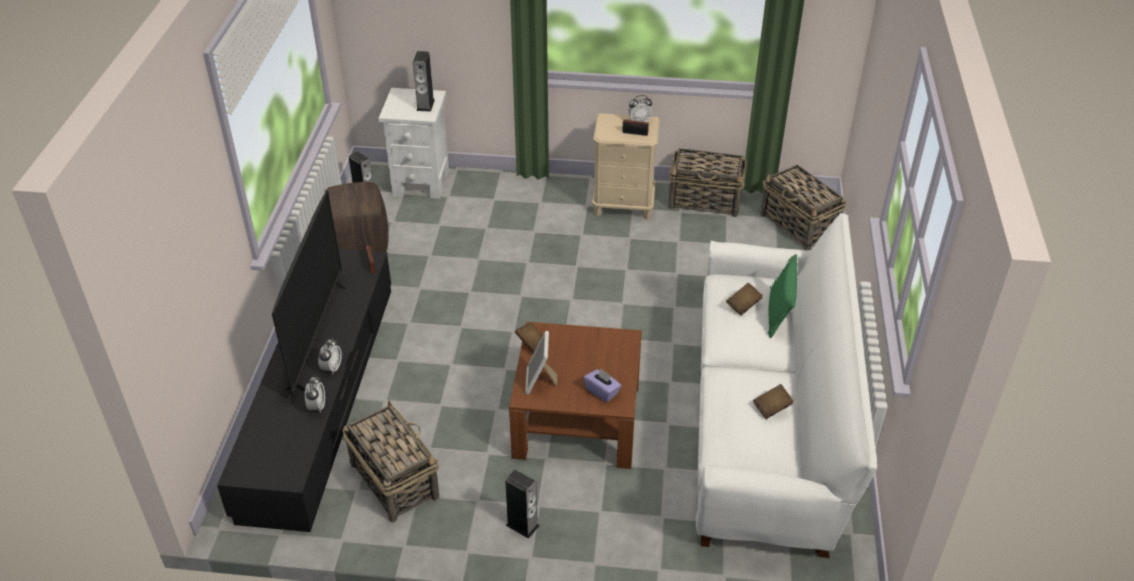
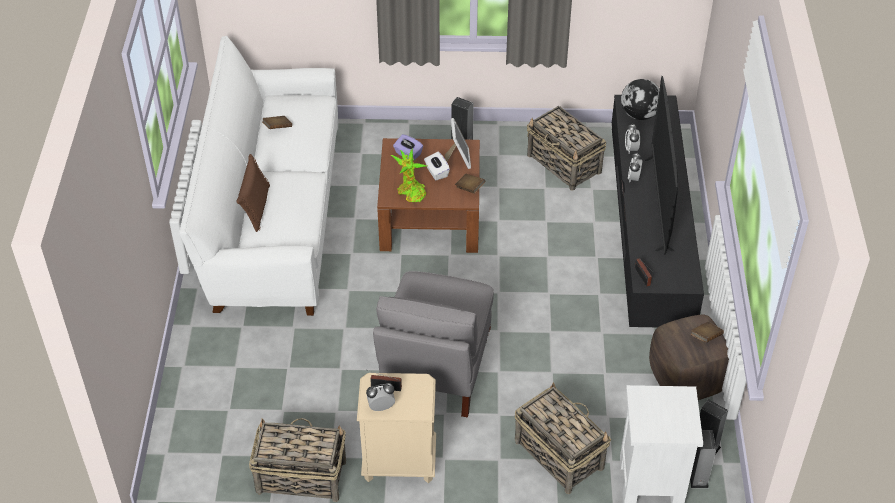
camera: 175 degrees right, 5 degrees up
speaker [413,51,435,112] -> speaker moved to [690,430,716,488]
brown book [726,283,763,315] -> brown book moved to [691,322,724,343]
basket [761,165,846,251] -> basket moved to [515,382,611,494]
green pillow [768,254,797,338] -> brown pillow [236,154,270,232]
none -> grey armchair [373,271,494,418]
none -> potted plant [391,148,427,202]
none -> white tissue box [424,152,450,180]
none -> globe [621,79,659,120]

